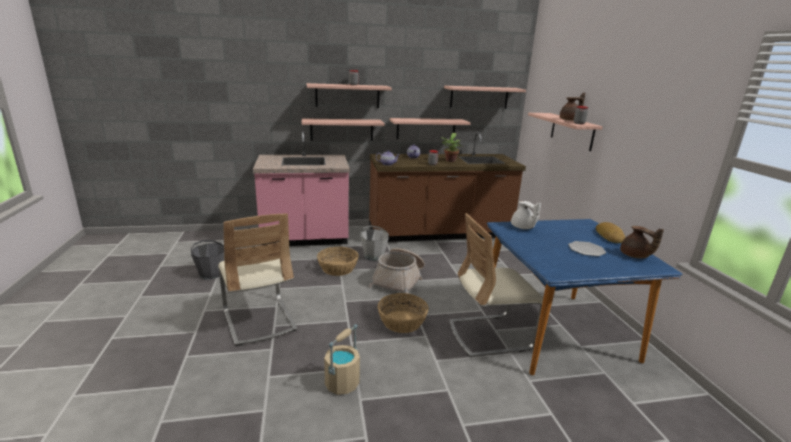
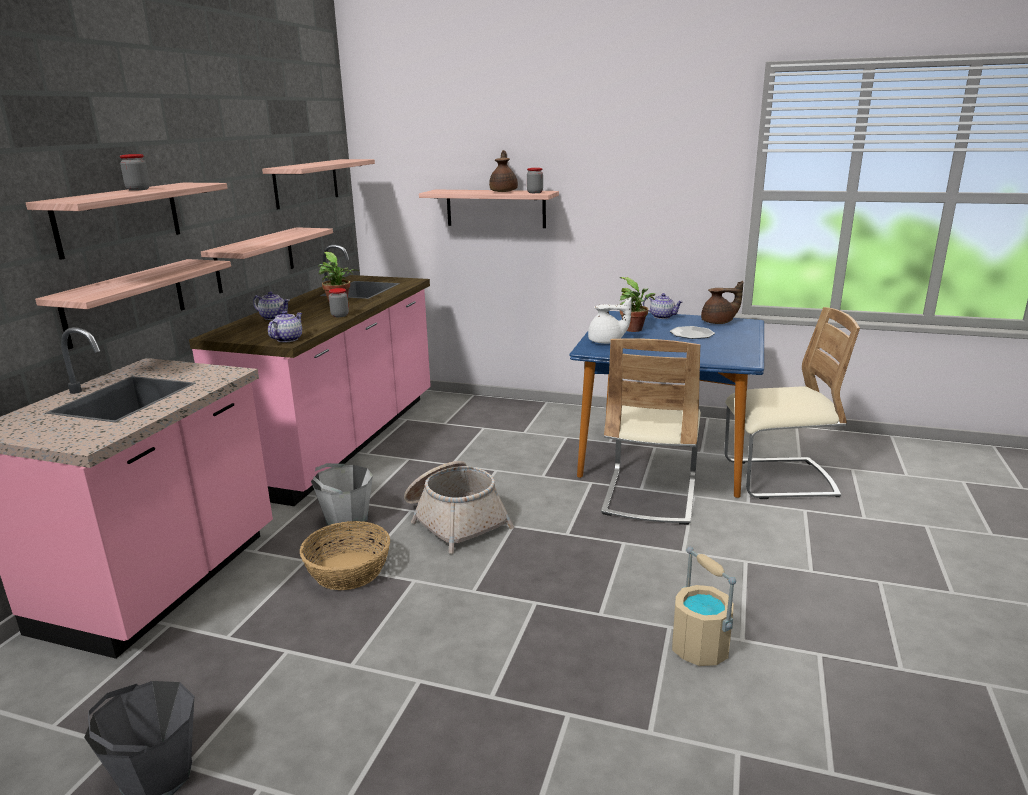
camera: 60 degrees left, 0 degrees up
beige chair [218,213,297,346] -> beige chair moved to [724,307,860,499]
brown counter [369,132,526,242] -> pink counter [189,244,431,506]
basket [378,293,429,333] -> none
bread [596,222,625,243] -> teapot [643,293,683,319]
none -> potted plant [620,277,656,332]

